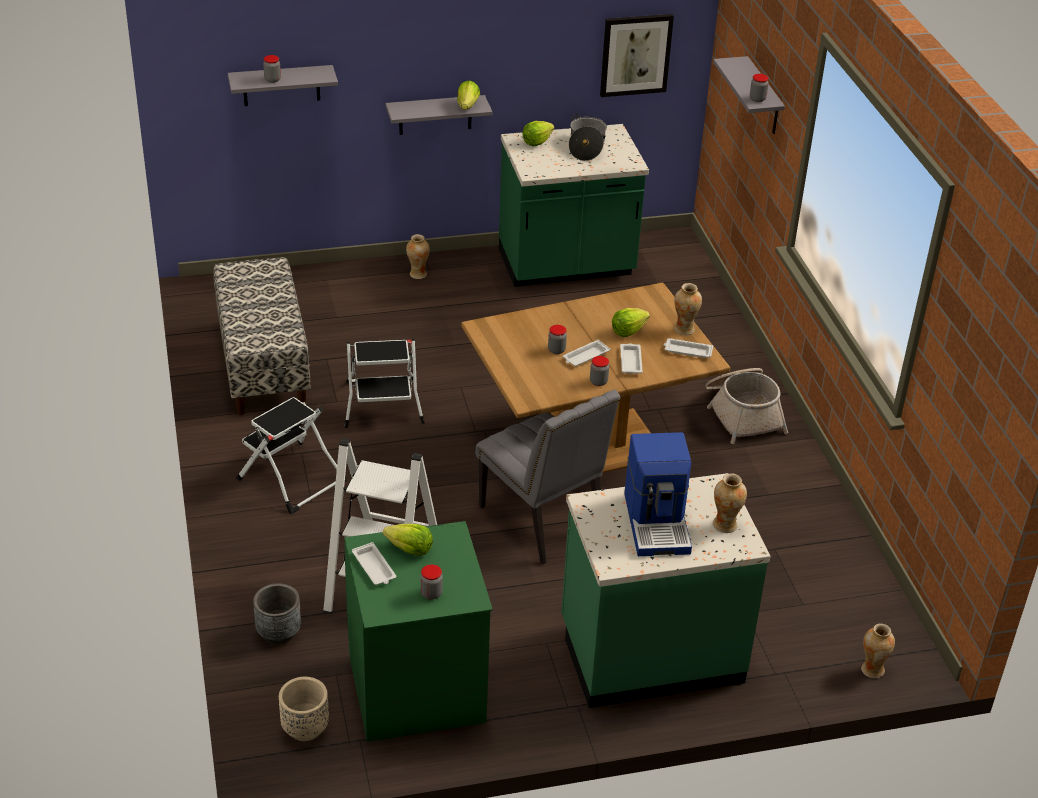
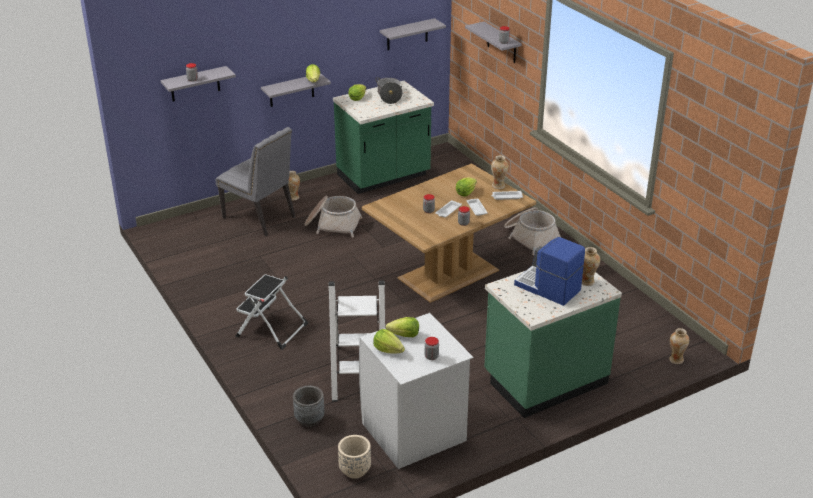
camera: 15 degrees left, 5 degrees down
bench [214,257,311,415] -> none
green washing machine [344,521,493,742] -> white washing machine [359,313,474,469]
step ladder [345,339,425,428] -> none
white tray [352,542,396,585] -> lettuce [373,329,405,353]
grey chair [475,389,621,564] -> grey chair moved to [216,127,296,236]
picture [600,14,674,97] -> grey shelf [380,18,446,50]
coffee machine [624,432,692,556] -> coffee machine turned 150 degrees clockwise [514,237,585,306]
none -> basket [304,196,362,238]

